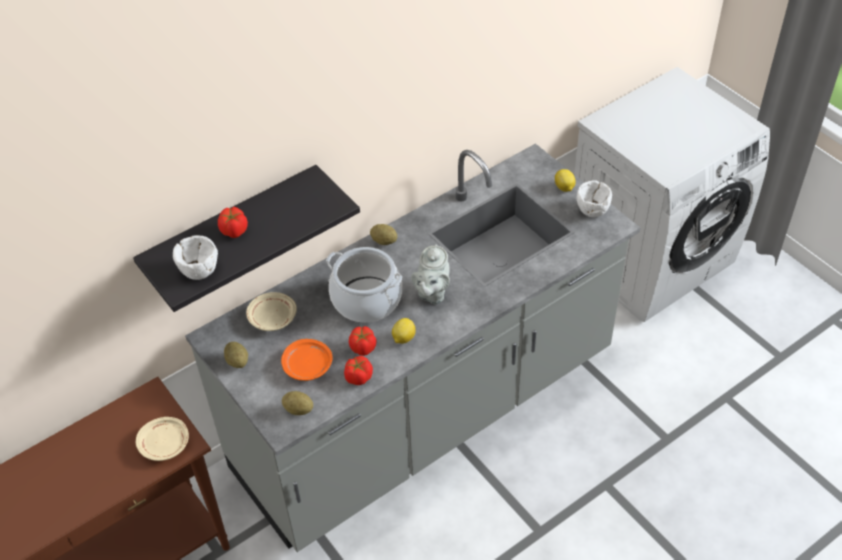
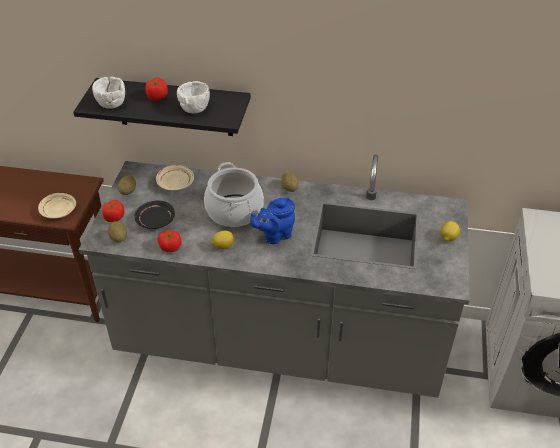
camera: 45 degrees right, 5 degrees down
orange plate [281,339,333,381] -> black plate [134,201,175,229]
tomato [349,326,377,356] -> tomato moved to [102,200,125,222]
grey teapot [411,244,450,304] -> blue teapot [250,197,295,244]
white bowl [577,180,612,217] -> white bowl moved to [177,81,210,114]

